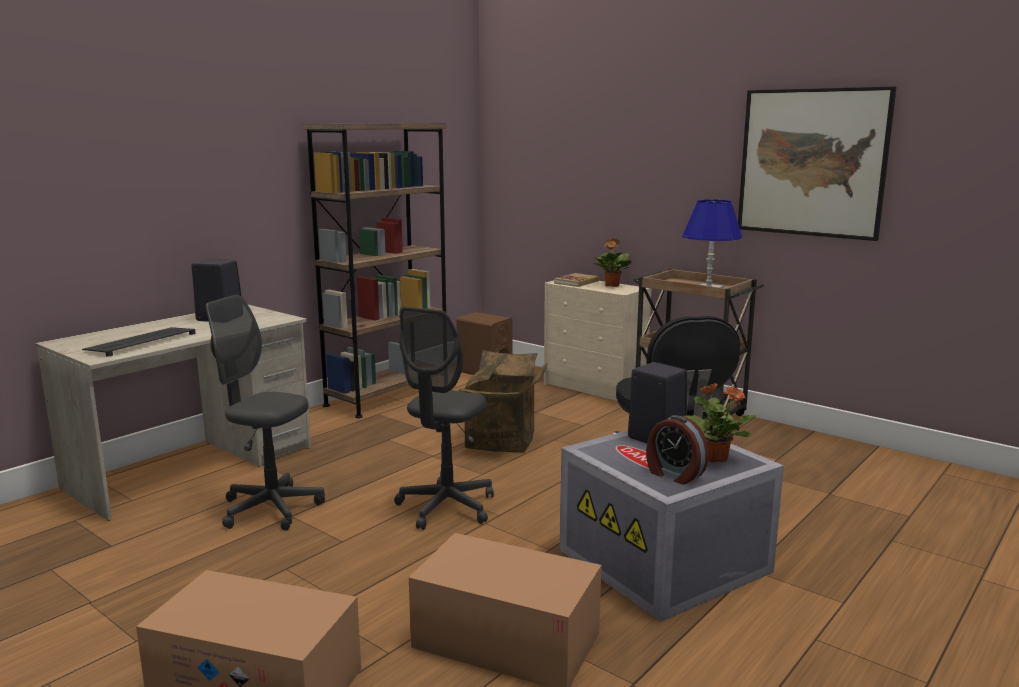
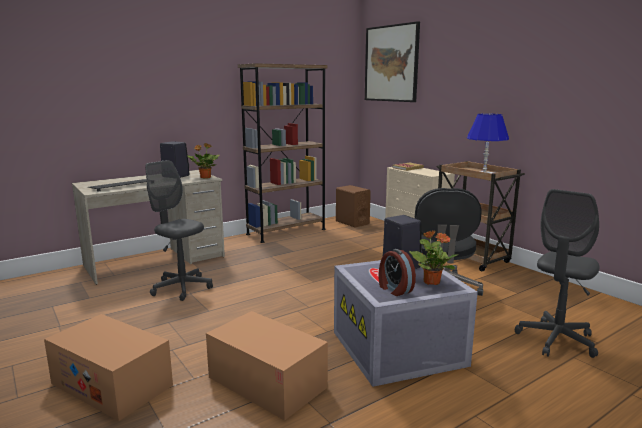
camera: 15 degrees right, 0 degrees up
grey office chair [394,306,494,530] -> grey office chair moved to [515,189,600,358]
cardboard box [458,350,548,452] -> none
potted plant [594,238,632,287] -> potted plant moved to [188,143,220,179]
picture [738,87,896,241] -> picture moved to [365,21,420,102]

